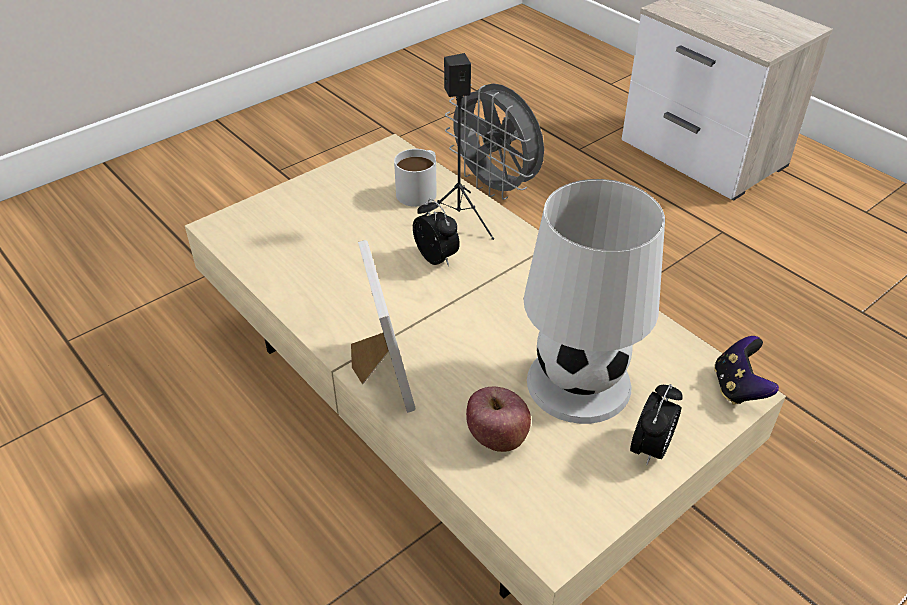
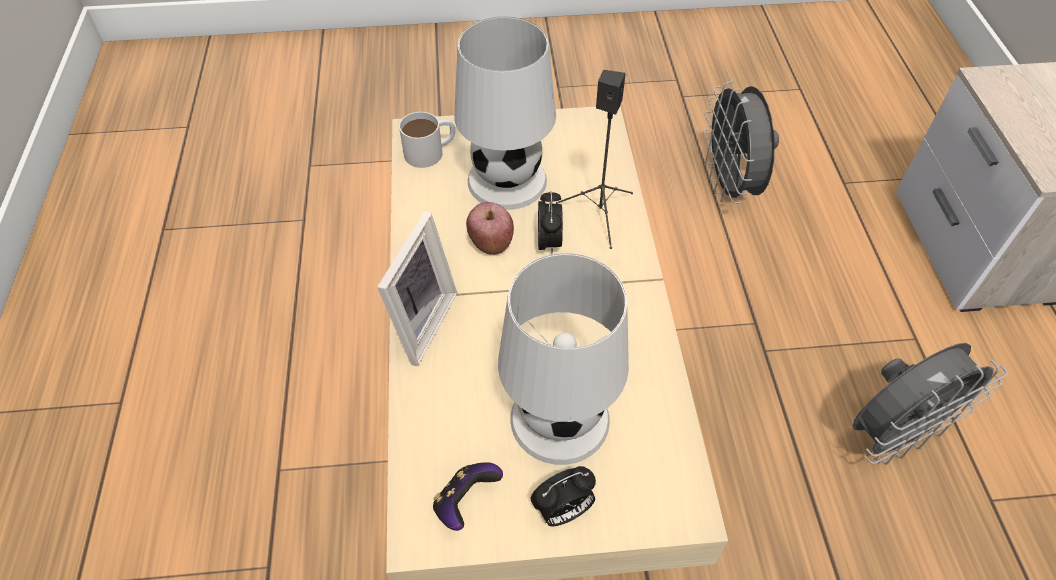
camera: 35 degrees right, 10 degrees up
white mug [394,149,437,207] -> white mug moved to [399,112,455,168]
apple [466,387,531,452] -> apple moved to [466,202,514,255]
game controller [714,336,779,405] -> game controller moved to [433,462,503,531]
none -> white table lamp [454,16,556,210]
none -> grey fan [853,343,1008,465]

